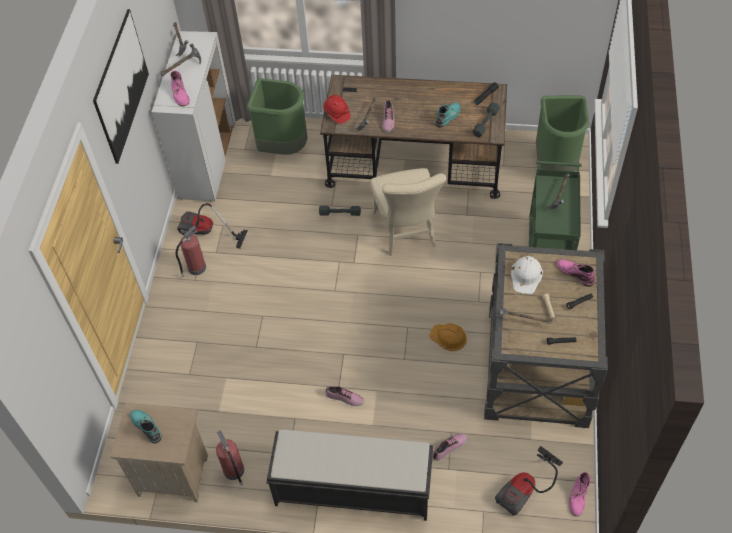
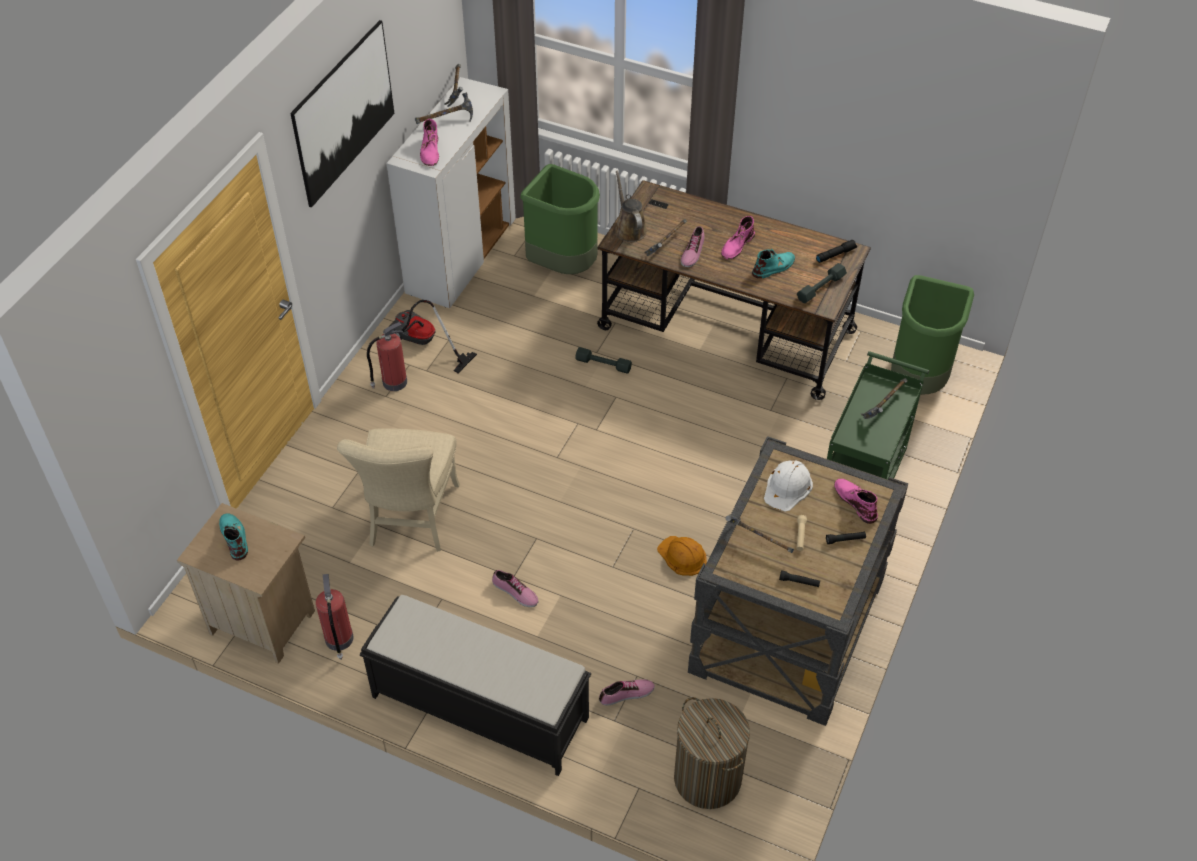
camera: 15 degrees right, 5 degrees down
red hard hat [323,95,351,124] -> brown watering can [615,170,647,242]
beige chair [370,168,446,256] -> beige chair moved to [337,428,460,552]
vacuum cleaner [495,446,563,516] -> laundry basket [674,697,750,809]
pink boot [569,472,590,516] -> pink boot moved to [721,216,755,260]

